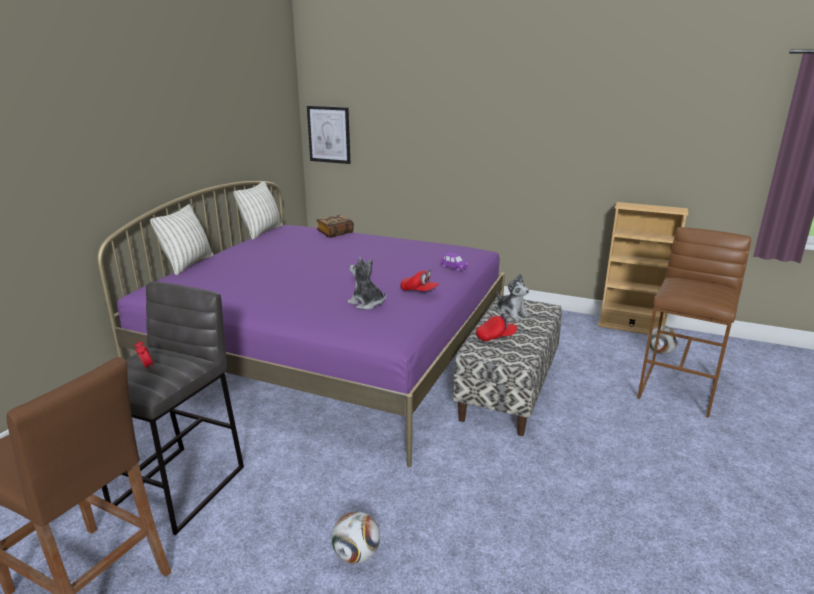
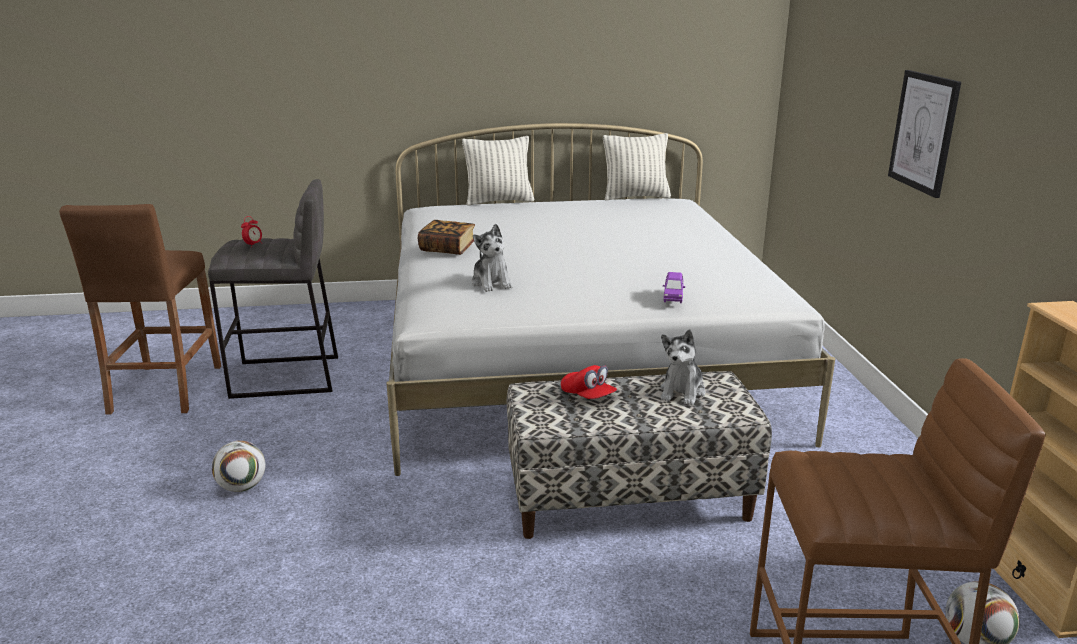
camera: 60 degrees right, 0 degrees up
purple bed [97,181,505,467] -> white bed [387,123,835,476]
picture [307,106,351,164] -> picture moved to [888,70,961,198]
book [316,215,354,238] -> book moved to [418,220,475,255]
plush toy [347,257,387,310] -> plush toy turned 150 degrees clockwise [471,224,512,292]
red cap [400,269,439,291] -> none

